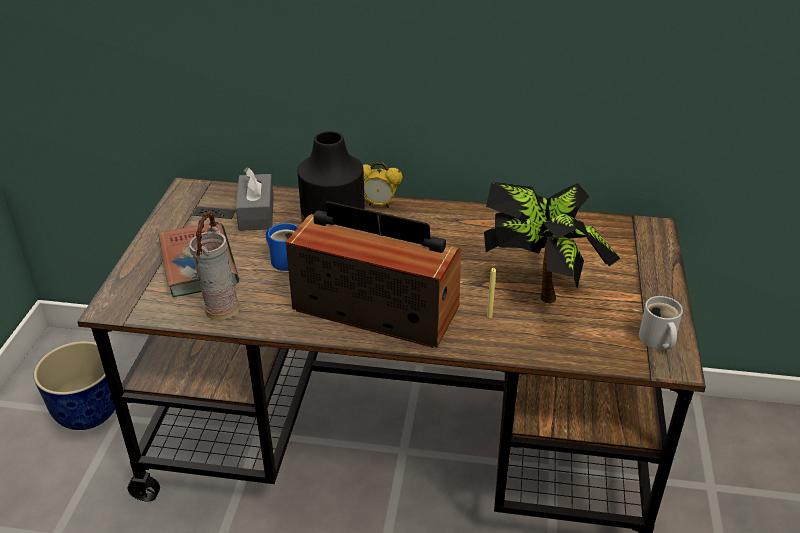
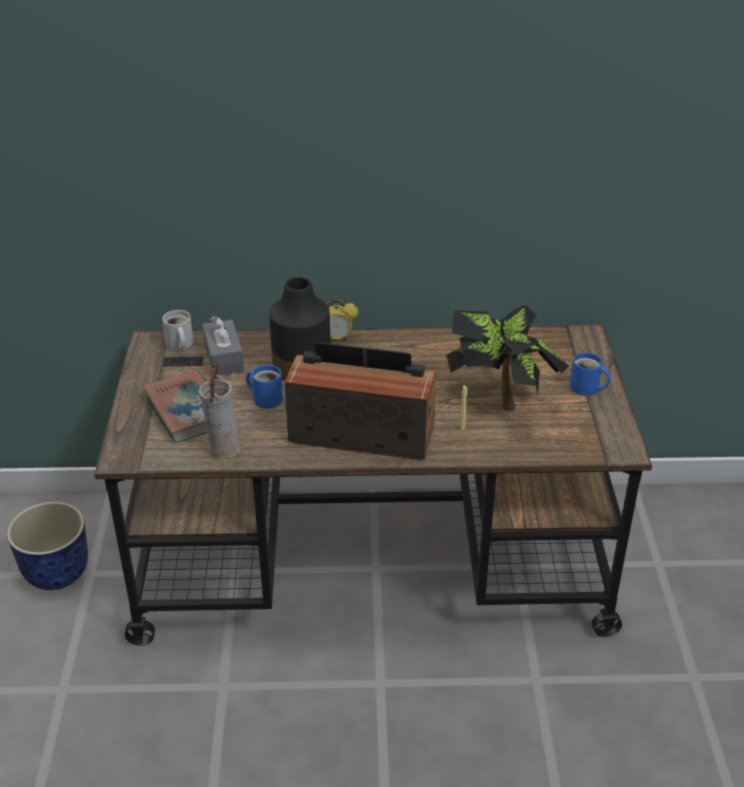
camera: 10 degrees left, 0 degrees up
white mug [639,296,683,350] -> white mug moved to [162,310,193,351]
none -> blue mug [570,352,611,396]

